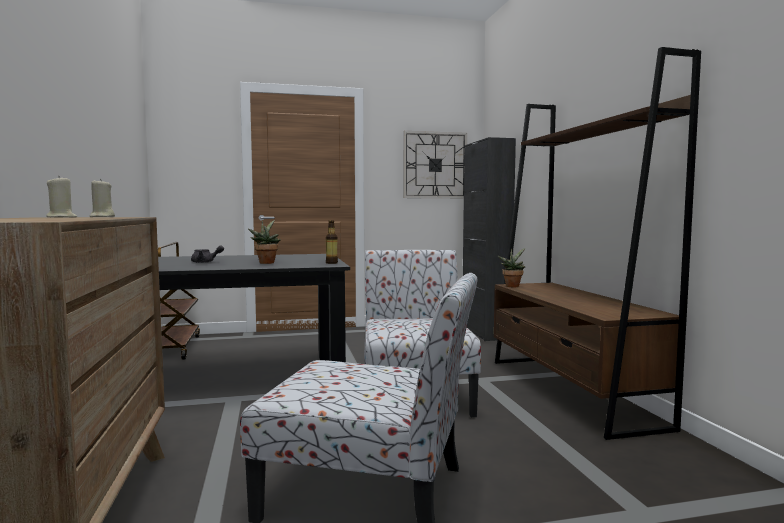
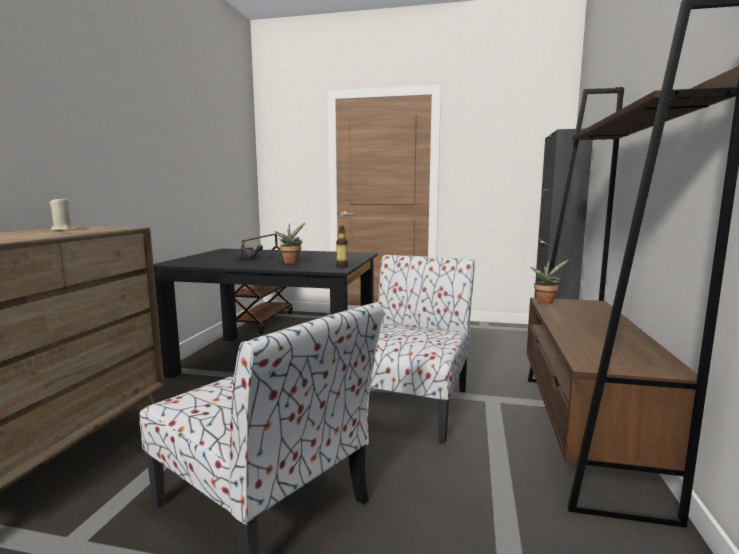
camera: 25 degrees right, 5 degrees up
beige candle [90,179,115,217] -> none
wall clock [403,131,467,198] -> none

